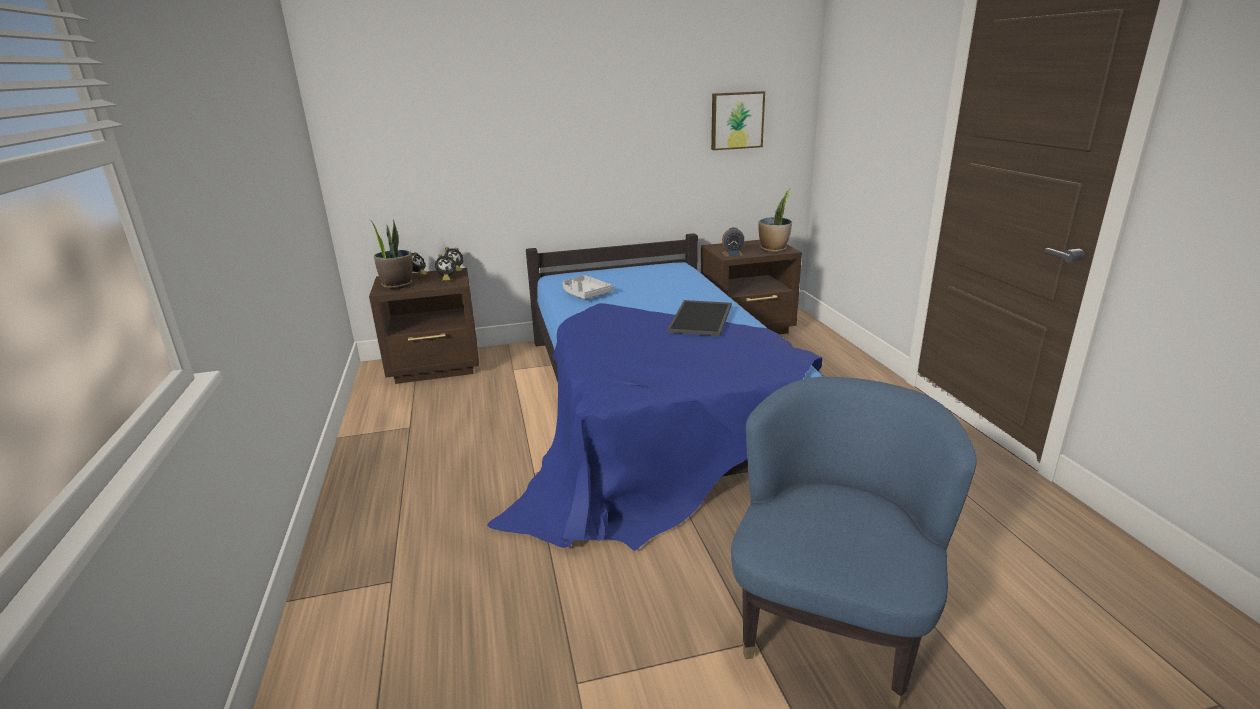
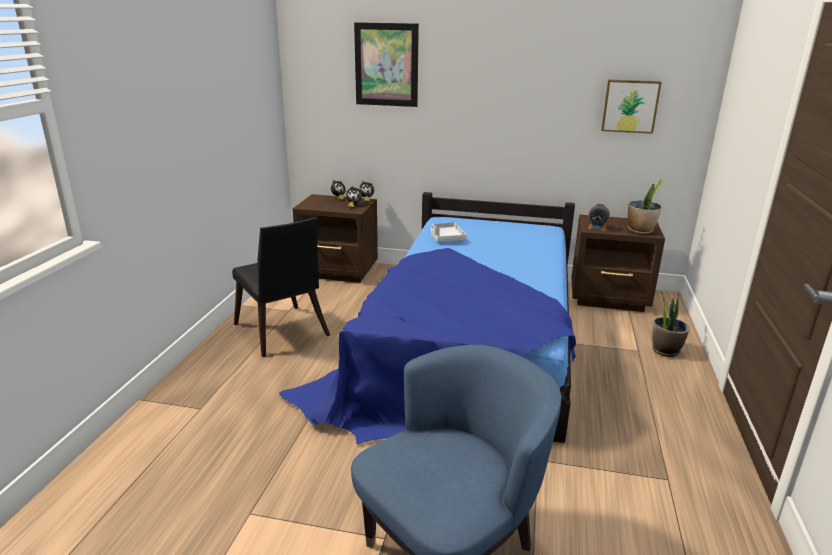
camera: 25 degrees right, 0 degrees up
potted plant [370,219,412,289] -> potted plant moved to [652,292,690,357]
tray [667,300,732,336] -> none
none -> black chair [232,218,330,357]
none -> picture [354,22,419,107]

